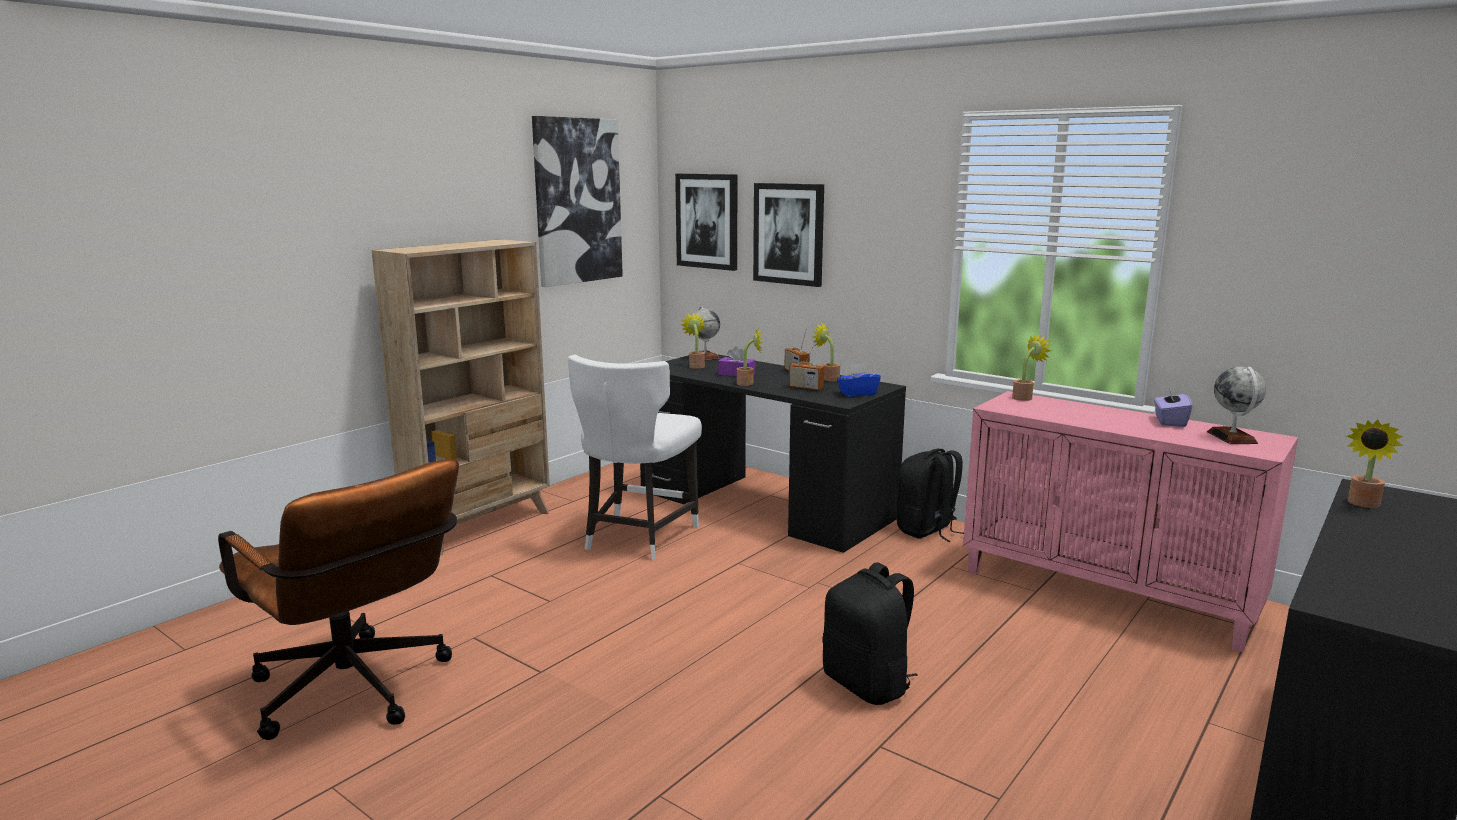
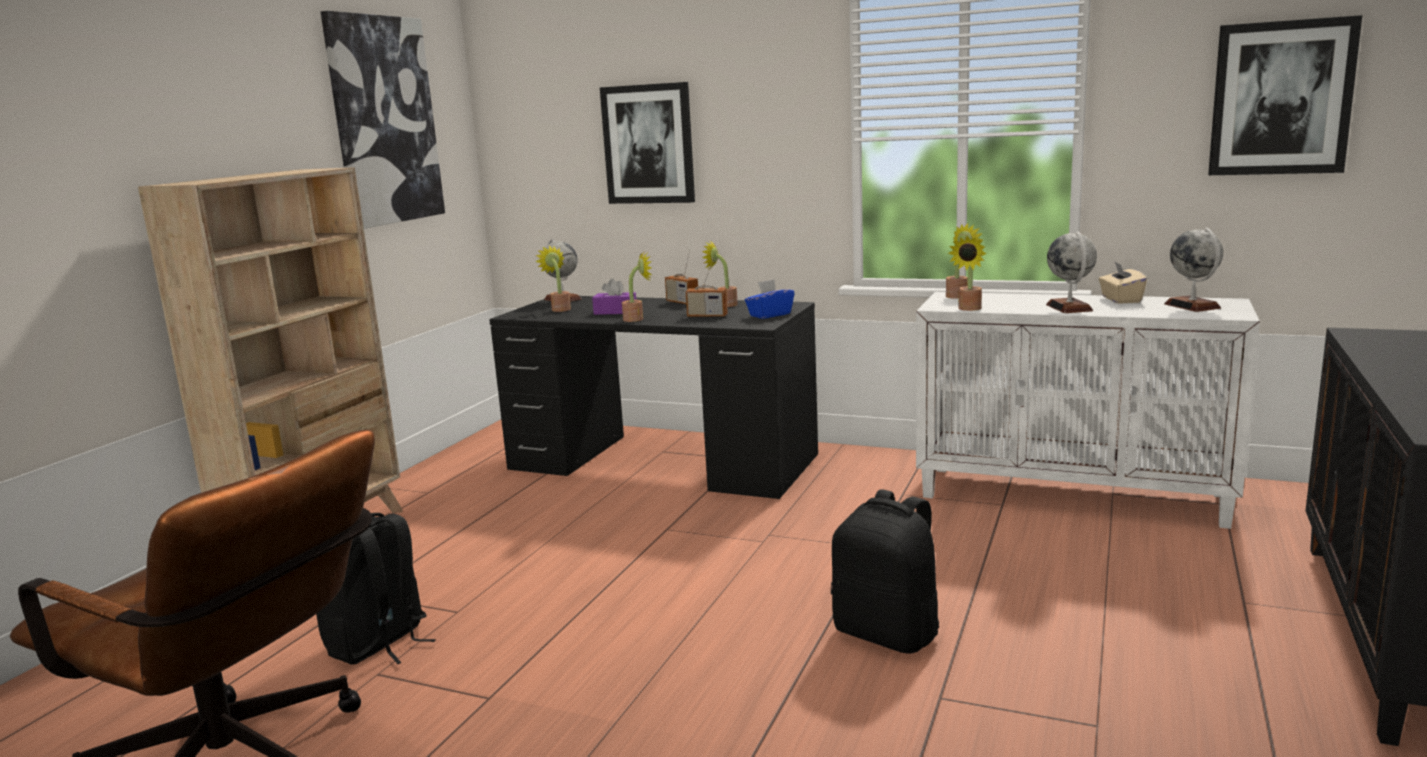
camera: 15 degrees left, 0 degrees up
white chair [568,355,702,560] -> none
picture [675,174,737,271] -> picture moved to [1208,15,1362,175]
black backpack [897,449,964,542] -> black backpack moved to [316,513,436,665]
pink cabinet [963,391,1298,652] -> white cabinet [916,292,1260,529]
purple tissue box [1154,388,1192,427] -> beige tissue box [1099,262,1147,304]
potted plant [1346,420,1403,508] -> potted plant moved to [948,236,986,311]
none -> globe [1046,231,1097,313]

